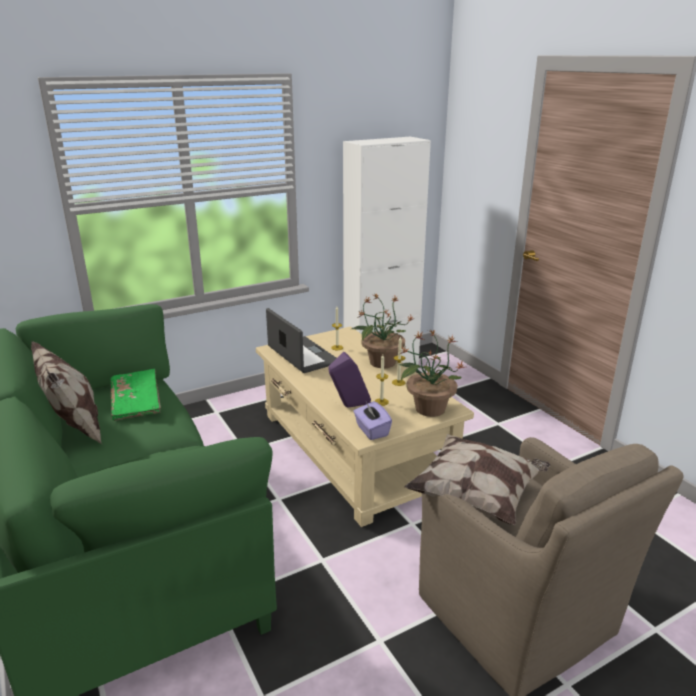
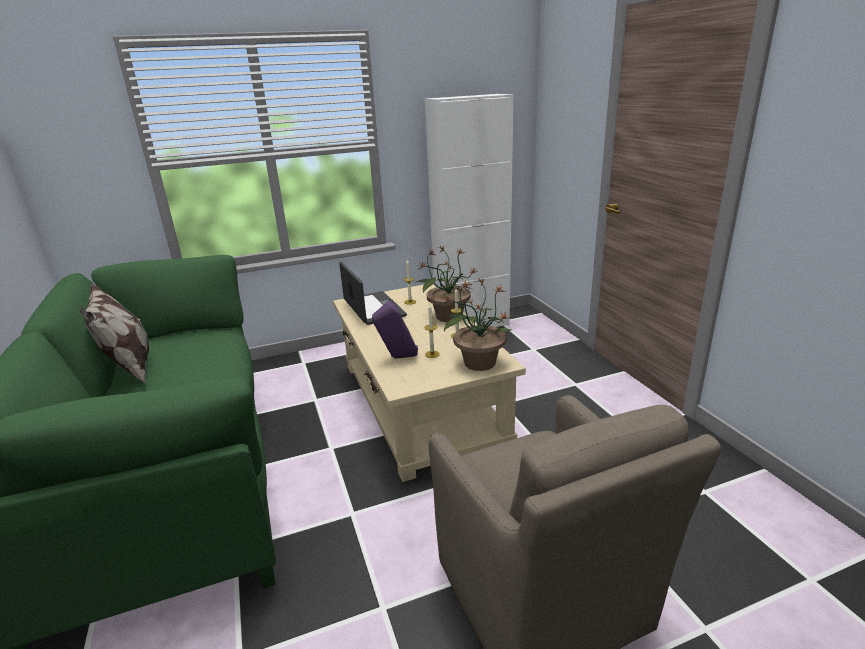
camera: 10 degrees right, 0 degrees up
green book [110,369,161,421] -> none
purple tissue box [353,401,392,440] -> none
pillow [404,434,551,525] -> none

